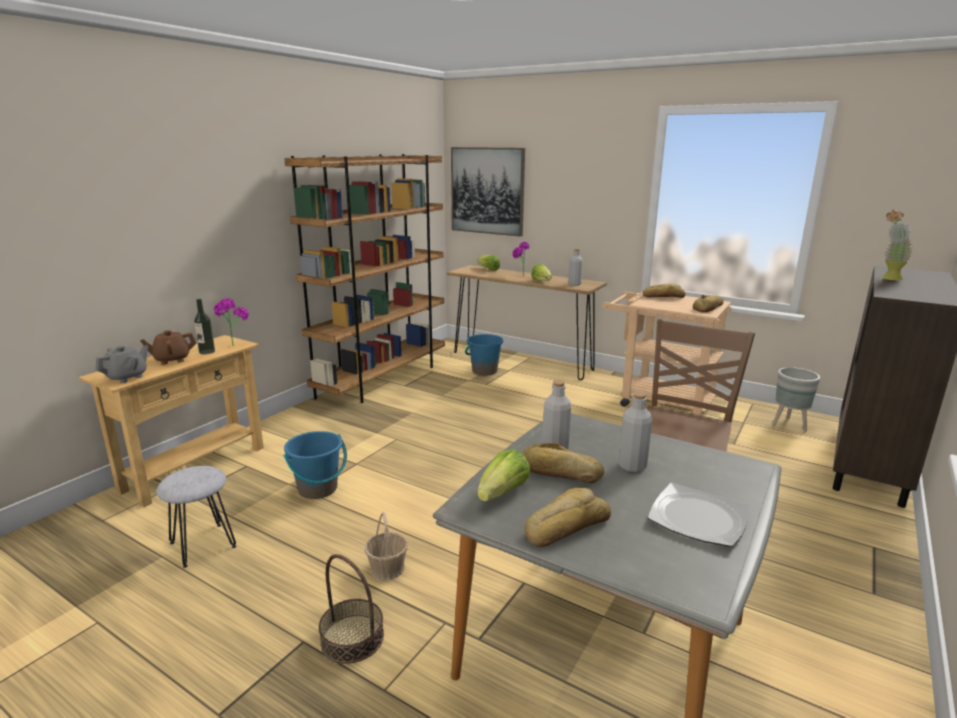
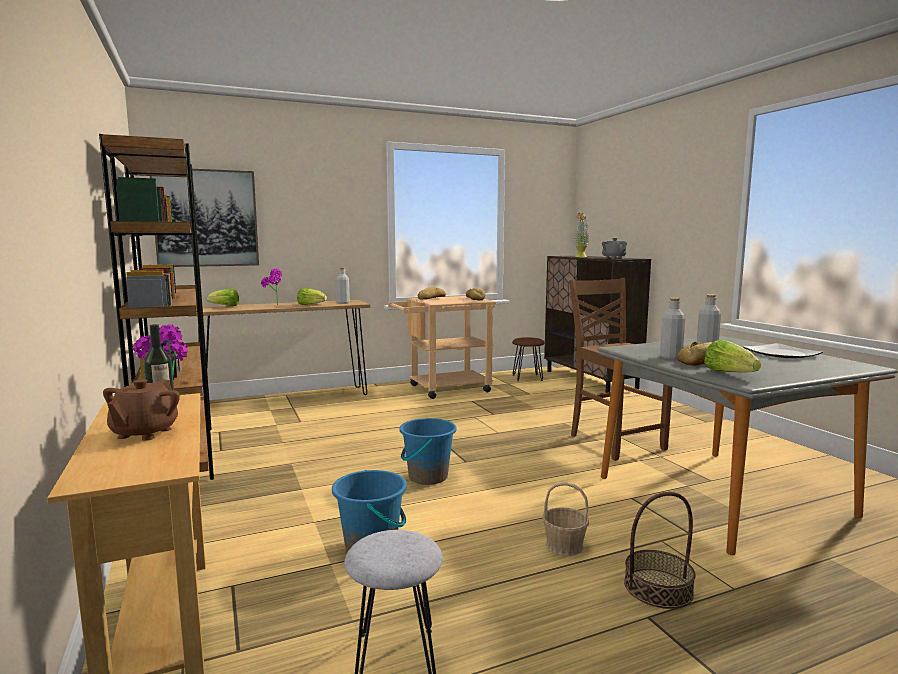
camera: 55 degrees left, 10 degrees down
grey teapot [95,345,148,383] -> grey teapot moved to [602,238,627,259]
blue bucket [465,334,503,376] -> blue bucket moved to [400,418,457,485]
bread [524,488,611,547] -> none
grey planter [772,367,820,432] -> brown stool [512,337,545,381]

